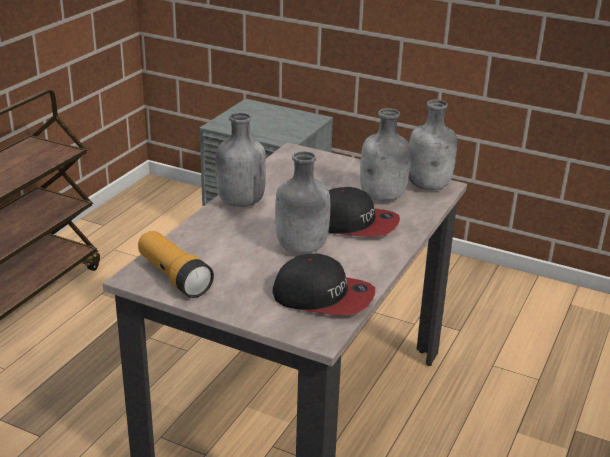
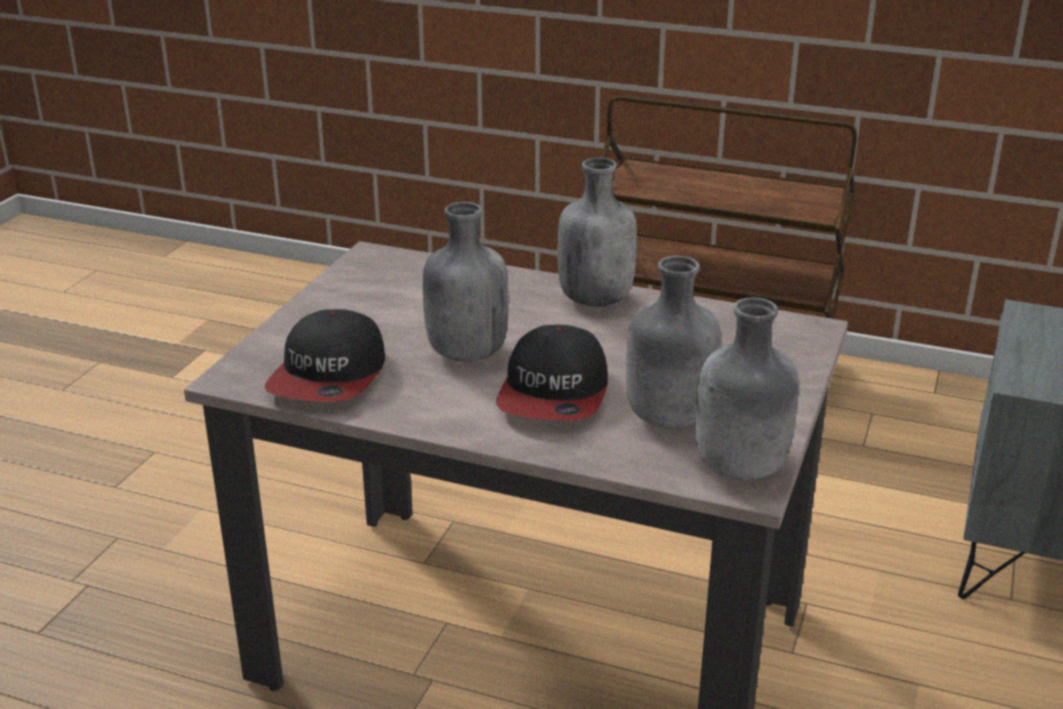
camera: 85 degrees right, 0 degrees up
flashlight [138,231,214,298] -> none

